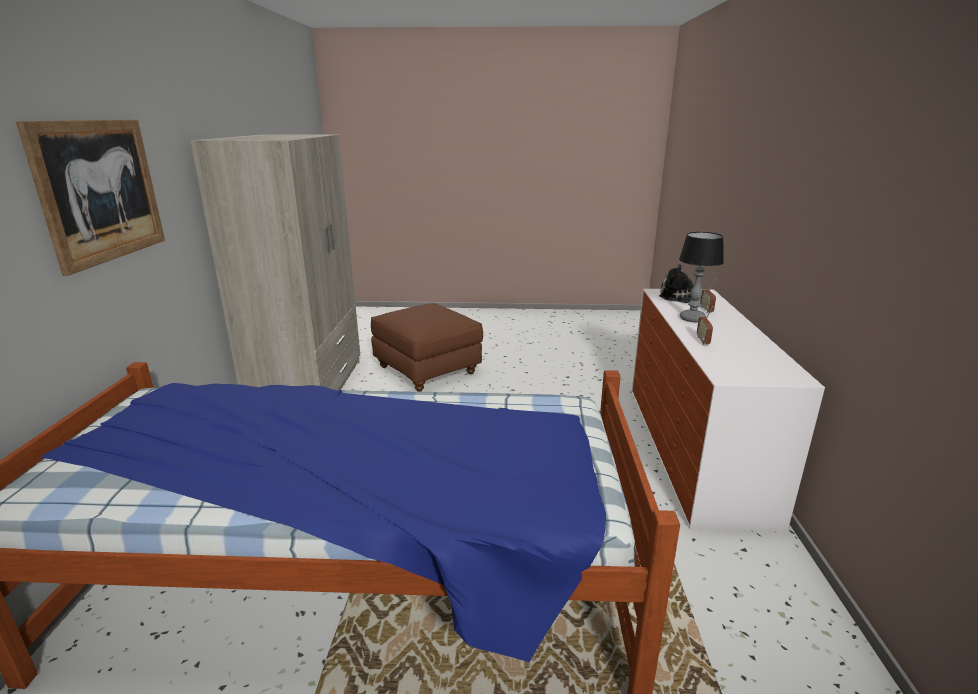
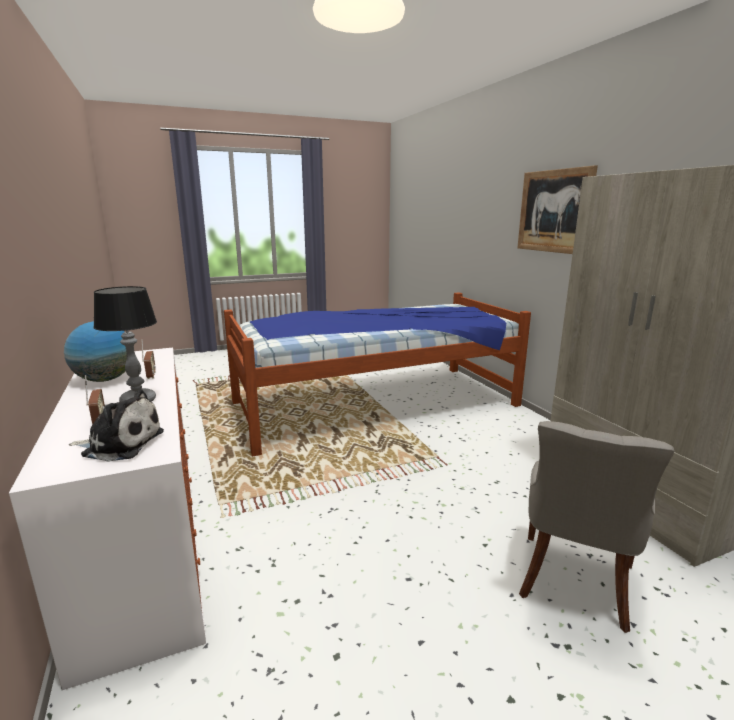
camera: 155 degrees right, 5 degrees down
brown ottoman [371,303,483,392] -> grey chair [519,421,675,633]
none -> globe [64,321,127,382]

